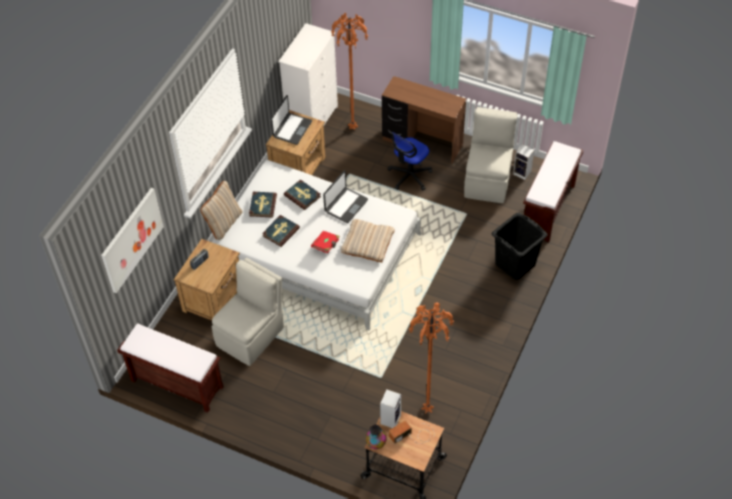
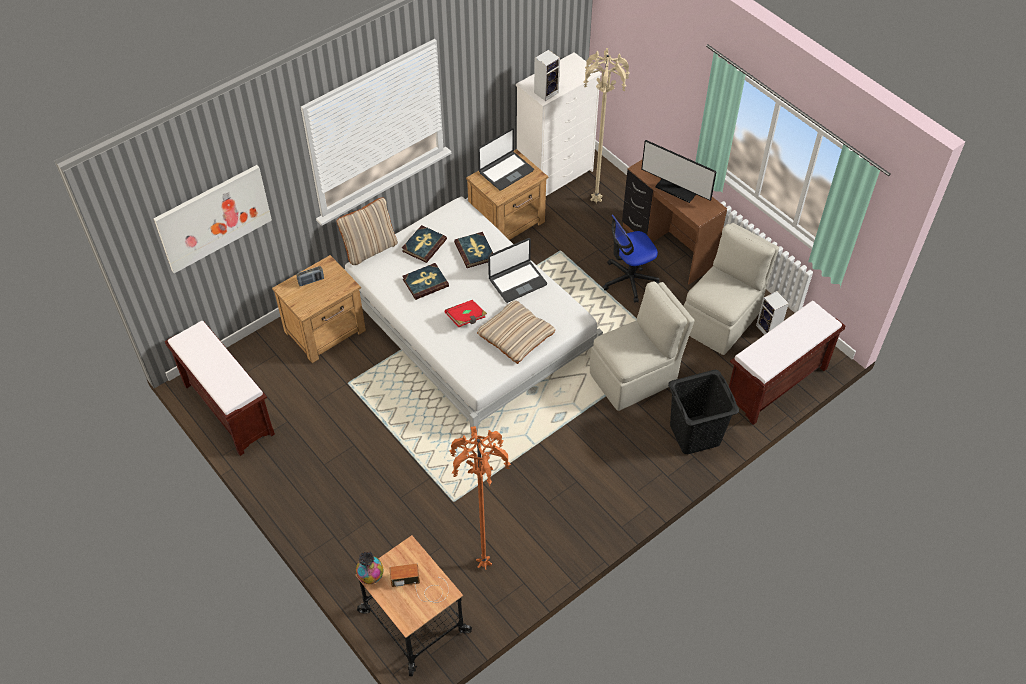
camera: 25 degrees right, 0 degrees up
beige chair [212,258,284,366] -> beige chair moved to [590,281,695,411]
orange floor lamp [331,13,368,130] -> beige floor lamp [583,48,630,203]
speaker [380,389,401,428] -> speaker moved to [534,50,560,101]
none -> monitor [641,140,717,203]

